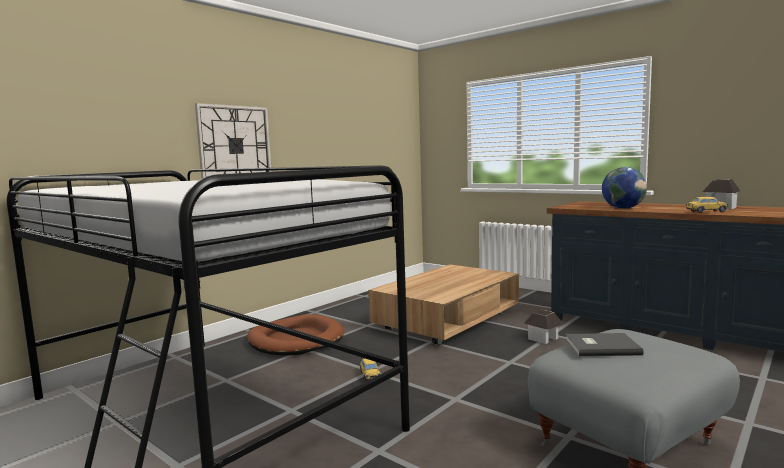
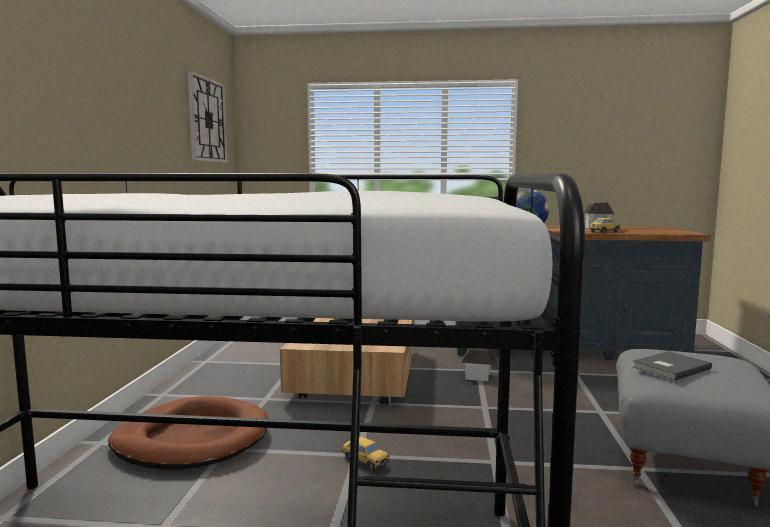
camera: 35 degrees left, 0 degrees up
wall clock [195,103,272,179] -> wall clock moved to [188,71,227,163]

